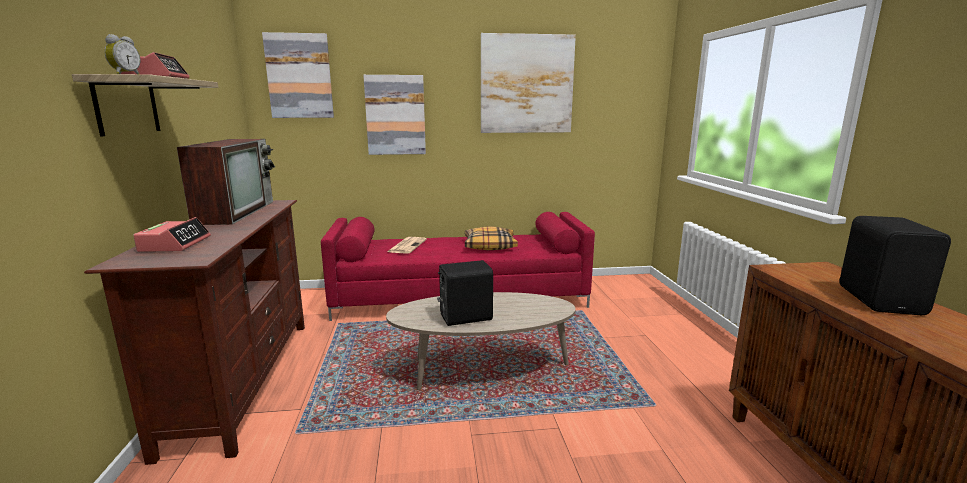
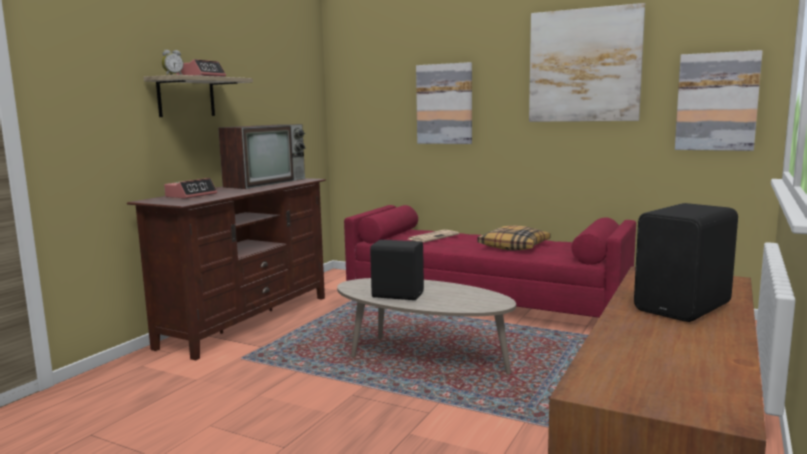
camera: 35 degrees right, 5 degrees down
picture [262,32,334,118] -> picture moved to [675,50,763,151]

